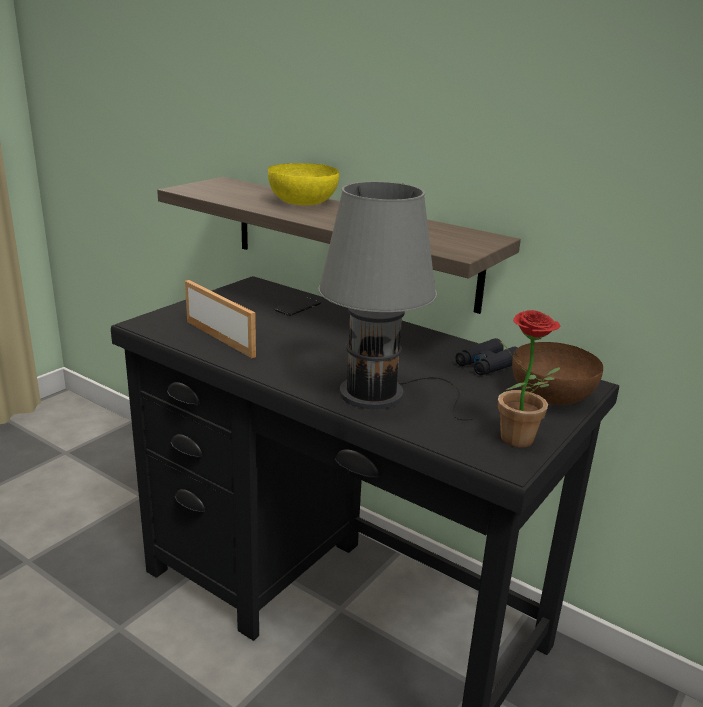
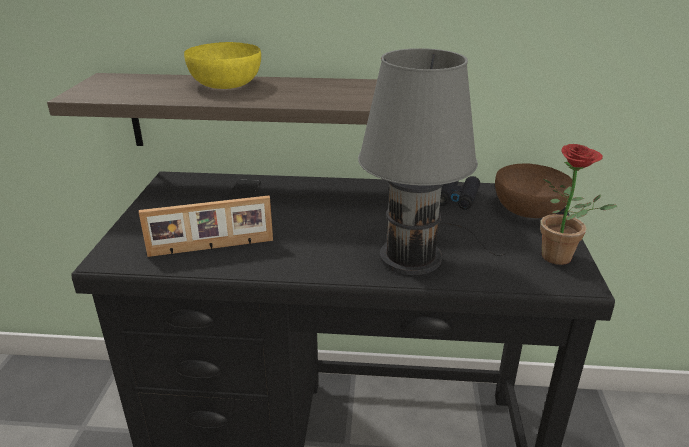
camera: 30 degrees left, 5 degrees up
picture frame [185,280,256,358] -> picture frame turned 150 degrees clockwise [139,195,273,257]

